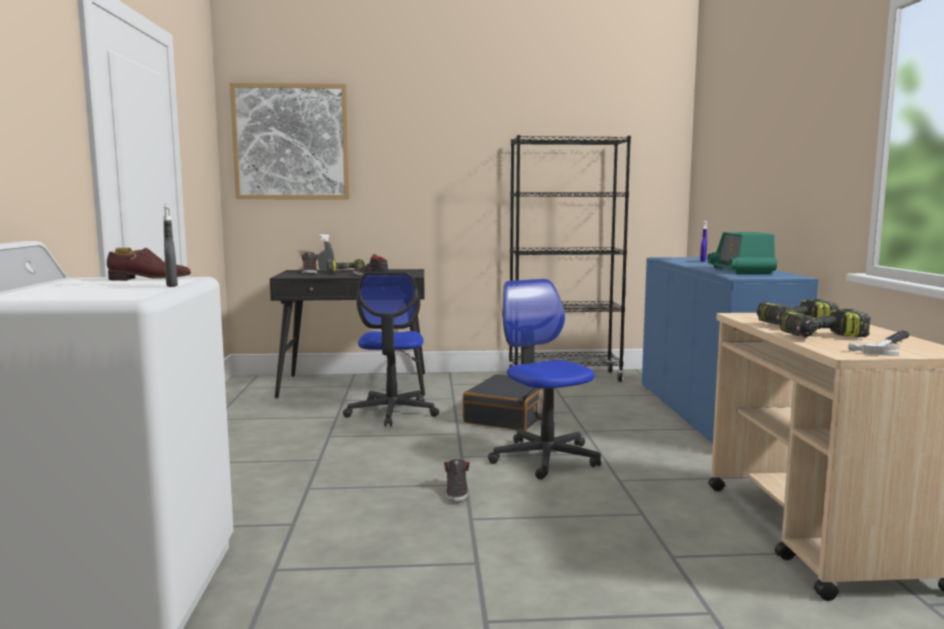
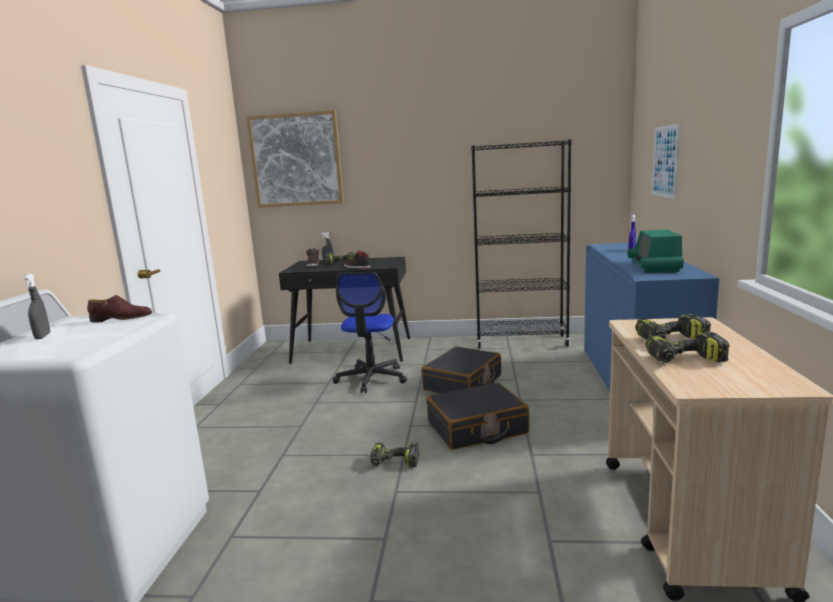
camera: 10 degrees right, 5 degrees up
grey spray bottle [163,203,178,287] -> grey spray bottle moved to [23,273,50,339]
black shoe [444,459,470,502] -> power drill [370,443,419,467]
office chair [488,279,601,480] -> black suitcase [426,383,529,450]
hammer [848,330,910,356] -> none
none -> picture [652,124,680,199]

